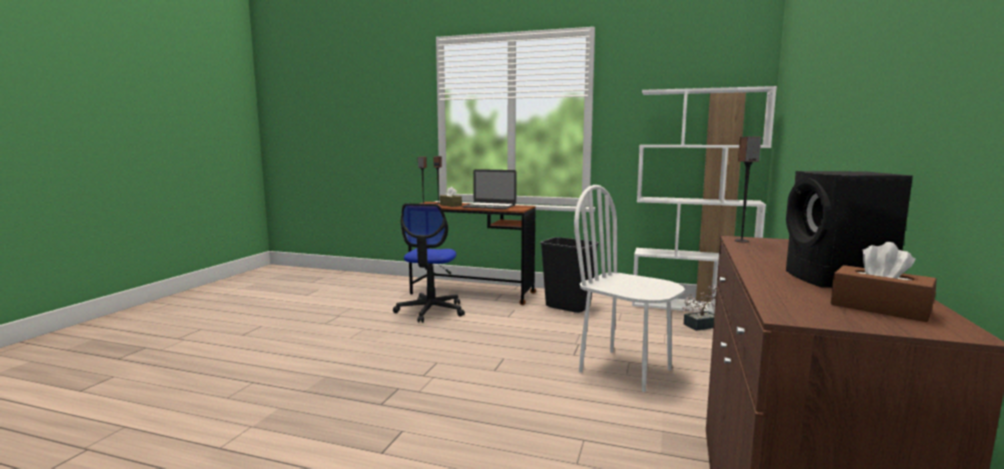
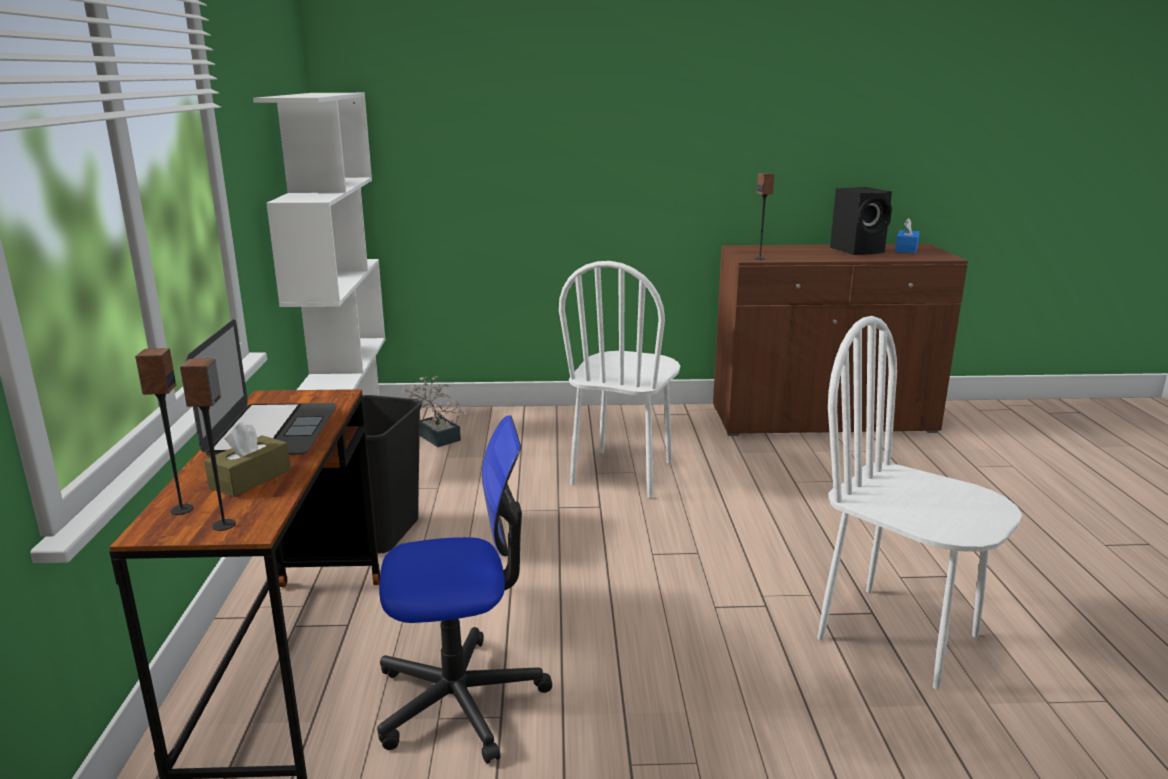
camera: 110 degrees left, 10 degrees up
brown tissue box [831,242,937,322] -> blue tissue box [895,218,920,253]
none -> white chair [817,316,1022,690]

